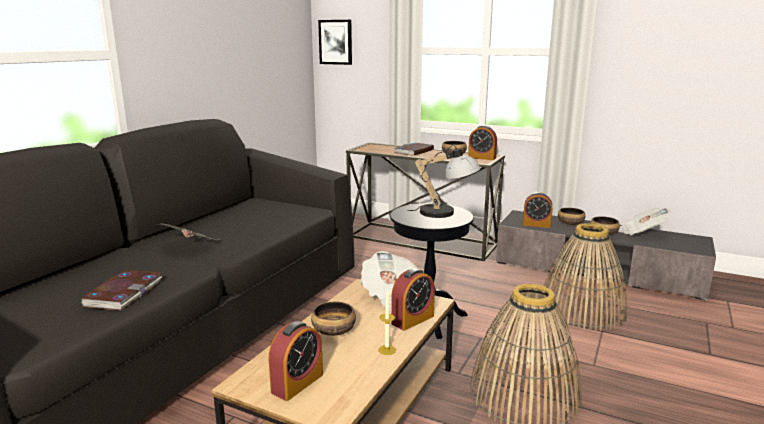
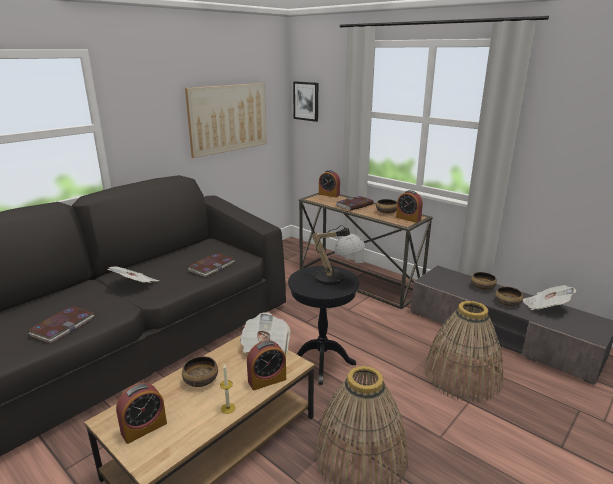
camera: 15 degrees right, 5 degrees up
alarm clock [523,192,552,228] -> alarm clock moved to [319,170,340,197]
none -> picture [185,83,266,158]
none -> book [188,253,234,277]

